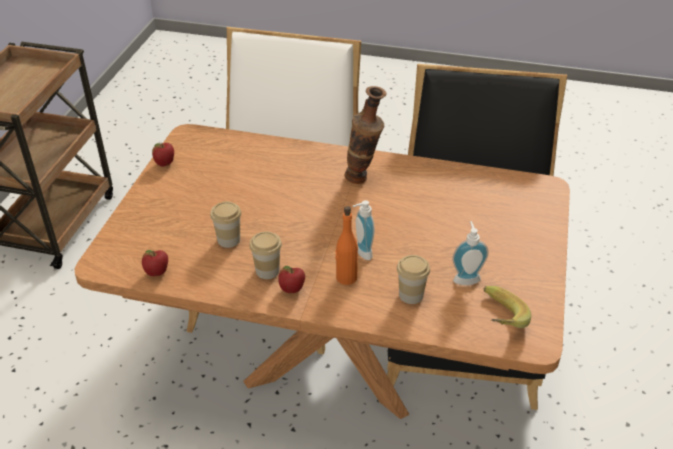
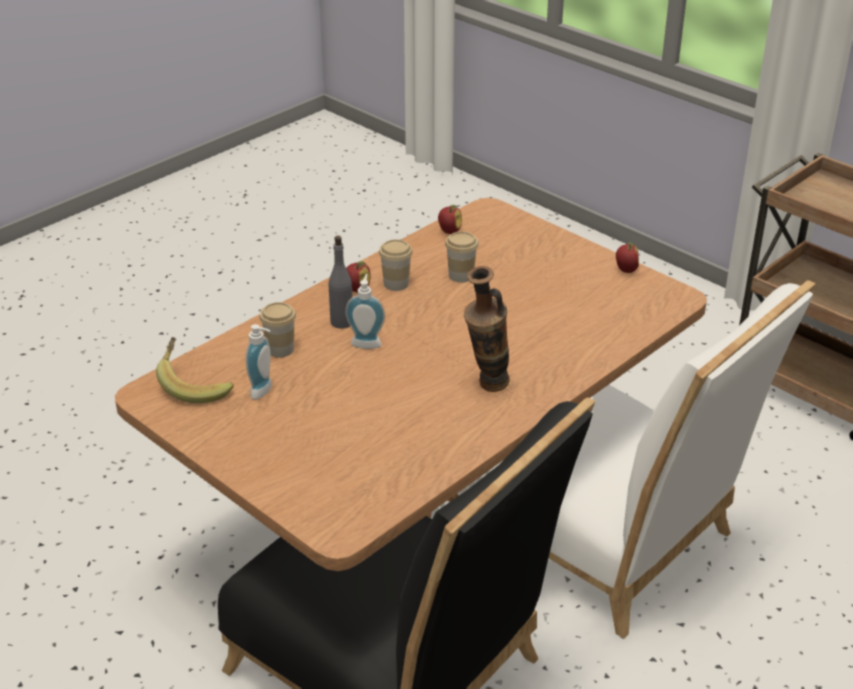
camera: 120 degrees right, 5 degrees down
orange bottle [335,206,358,285] -> grey bottle [329,236,352,329]

